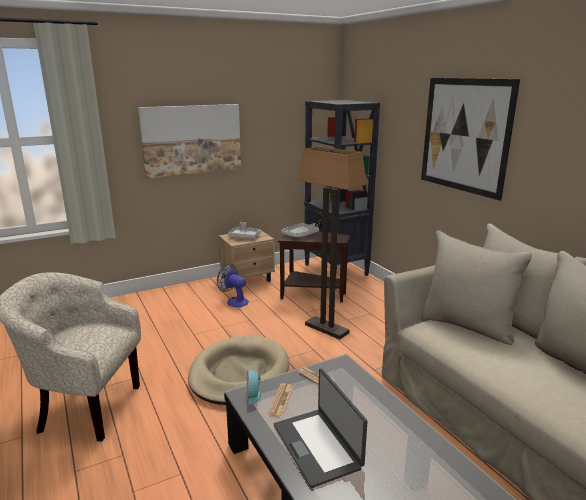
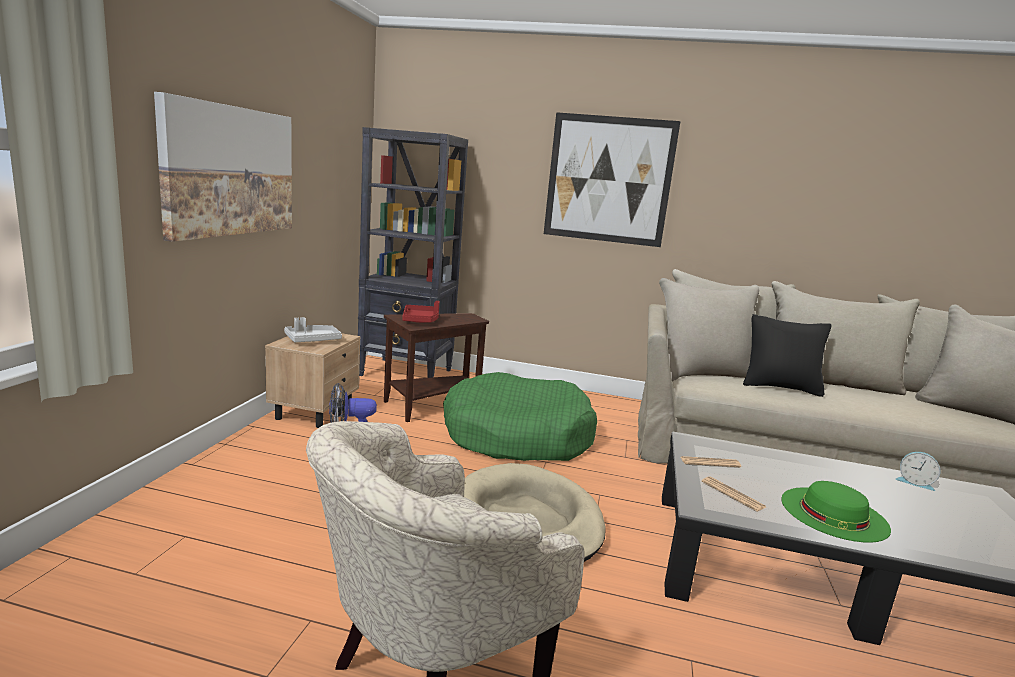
camera: 50 degrees left, 5 degrees down
alarm clock [246,370,261,405] -> alarm clock moved to [896,452,940,491]
laptop [274,368,367,488] -> green hat [781,481,891,543]
grey tray [282,223,319,237] -> red tray [402,301,439,323]
floor lamp [297,146,367,340] -> green dog bed [443,372,597,461]
none -> black pillow [743,314,831,397]

